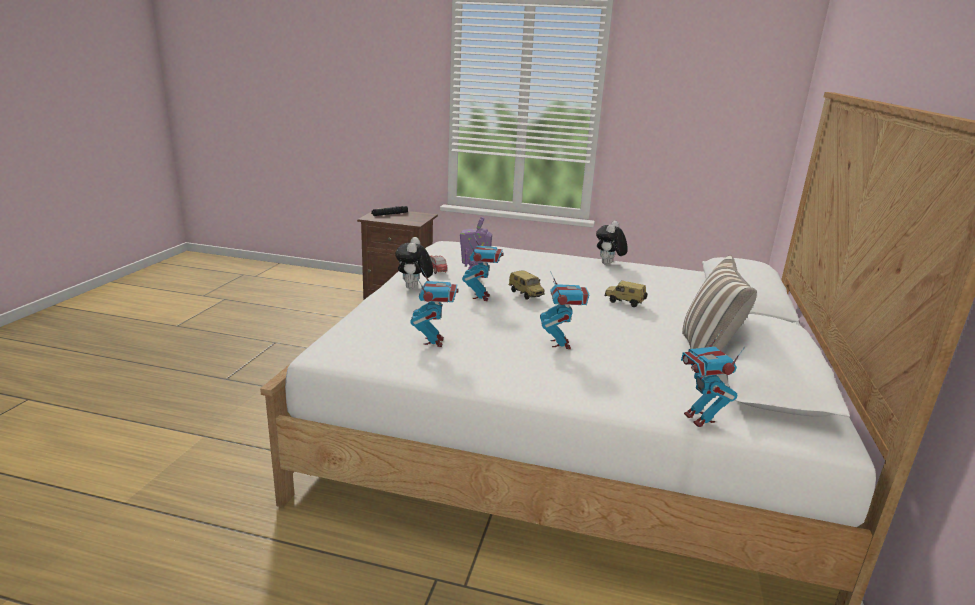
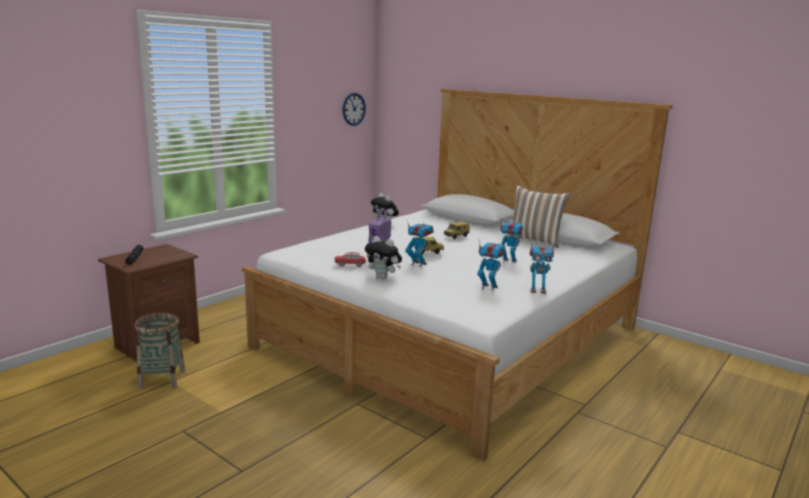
camera: 65 degrees left, 5 degrees down
toy robot [681,330,746,427] -> toy robot moved to [530,241,554,294]
none -> basket [135,312,185,389]
none -> wall clock [343,93,366,126]

